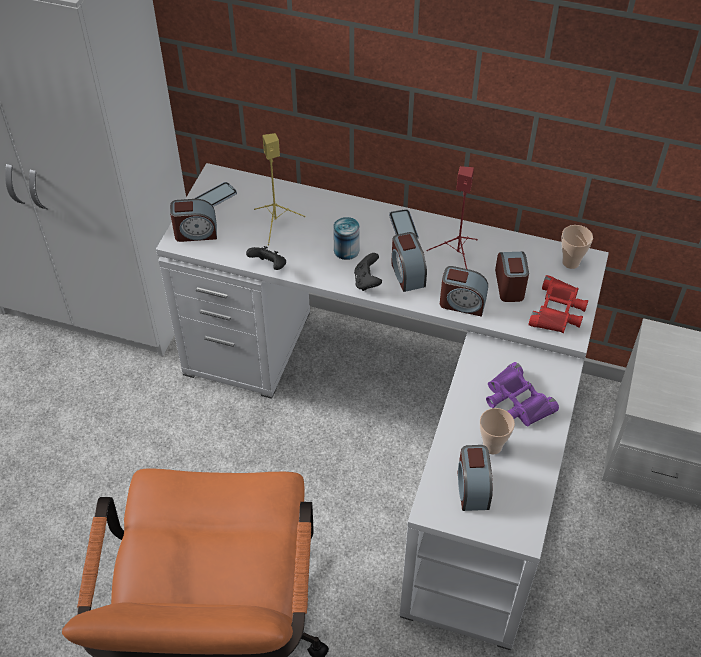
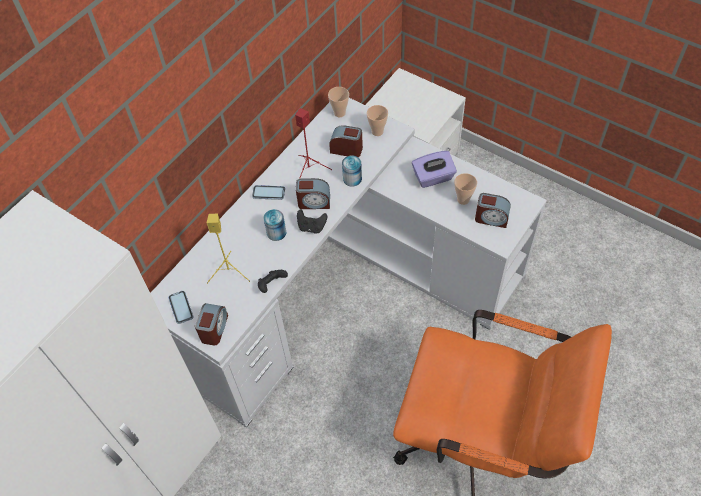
camera: 70 degrees left, 5 degrees up
alarm clock [440,266,488,317] -> can [342,155,362,187]
purple binoculars [486,362,559,426] -> purple tissue box [412,151,457,188]
red binoculars [529,275,588,333] -> cup [367,105,388,136]

